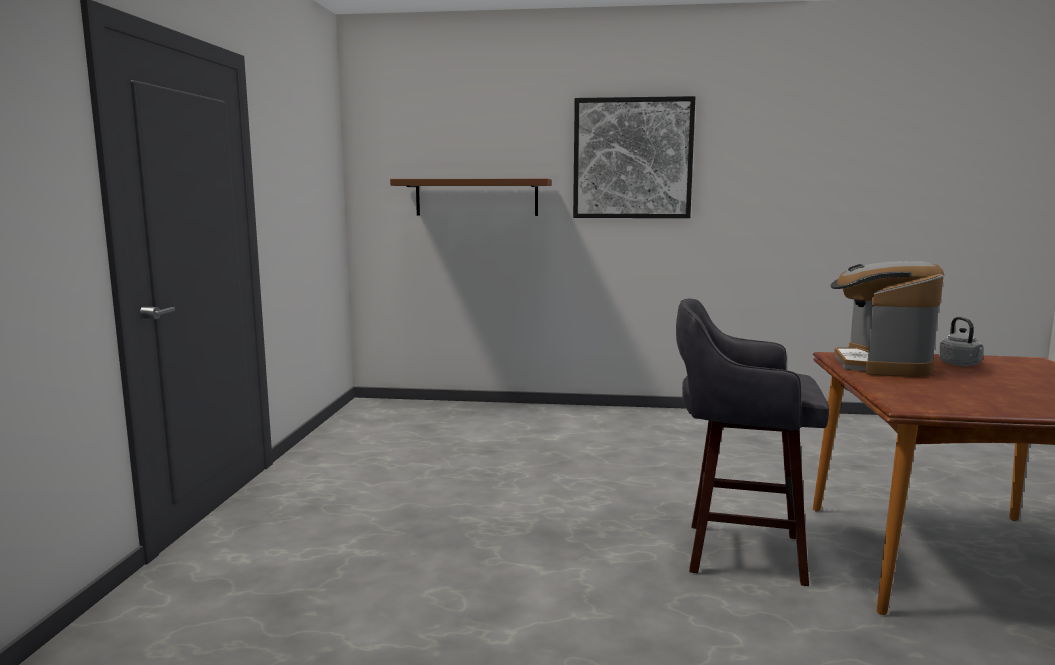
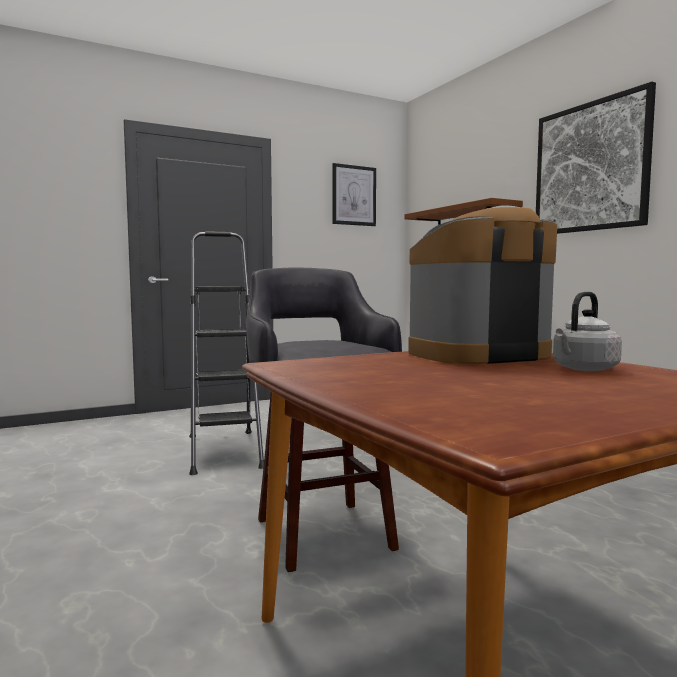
camera: 55 degrees right, 5 degrees down
none -> step ladder [189,231,264,475]
none -> picture [332,163,376,226]

